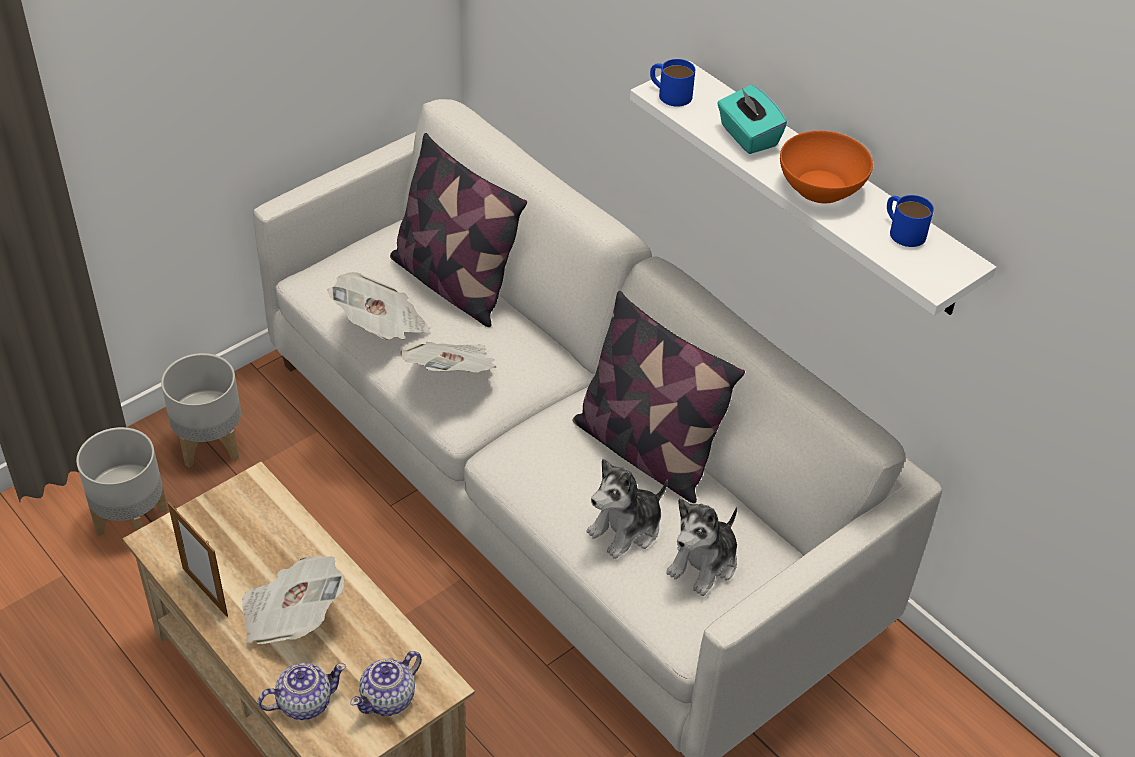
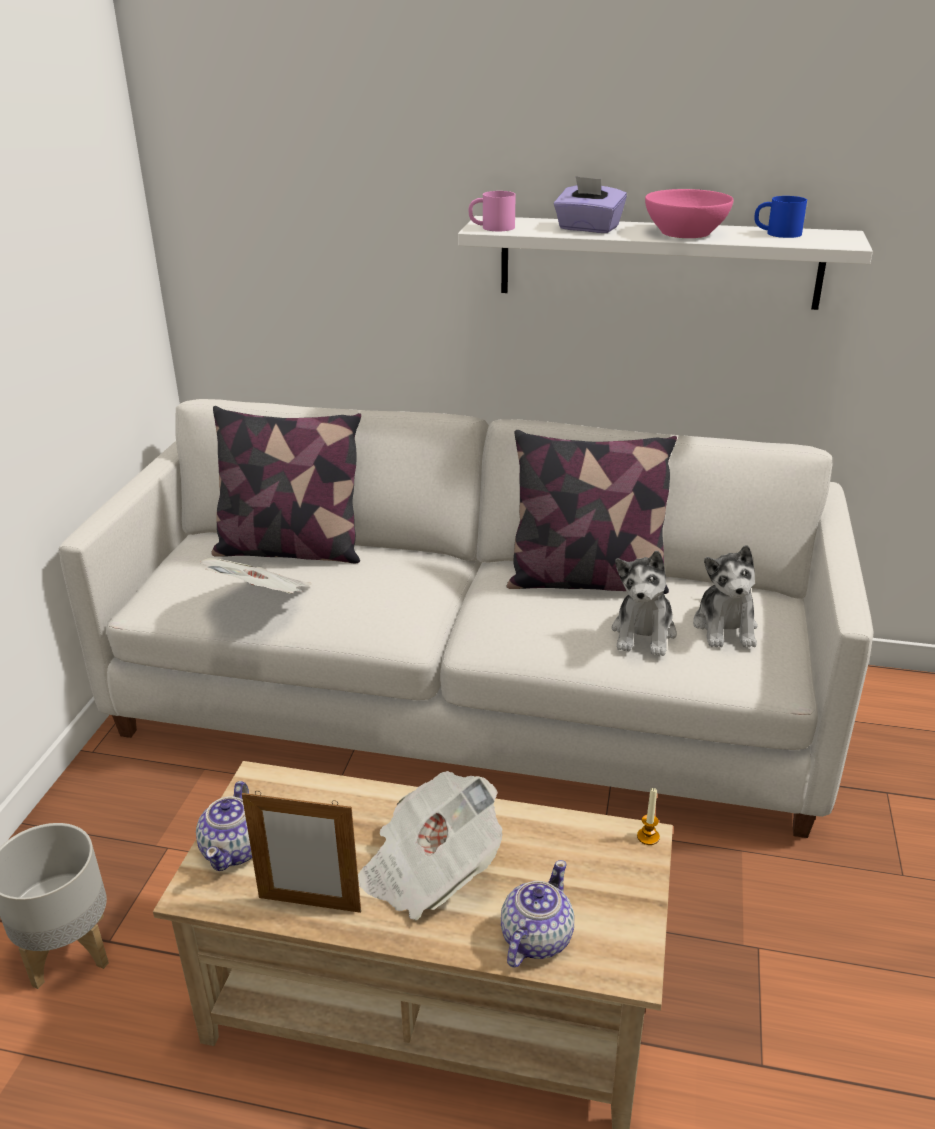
camera: 35 degrees left, 15 degrees down
grey planter [161,353,241,468] -> none
teapot [350,651,422,716] -> teapot moved to [196,781,252,871]
newspaper [401,342,496,372] -> none
blue mug [650,59,695,107] -> pink mug [469,191,516,231]
turquoise tissue box [717,85,787,154] -> purple tissue box [554,176,627,233]
orange bowl [780,131,873,203] -> pink bowl [645,189,734,238]
none -> candle [637,788,660,845]

